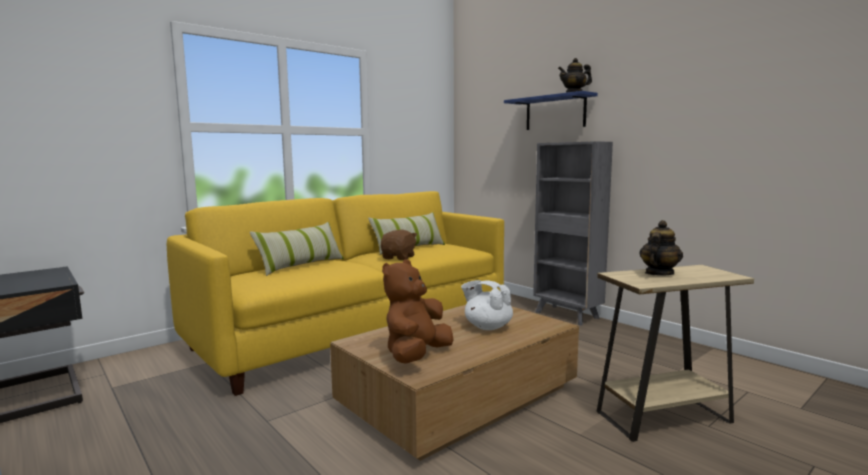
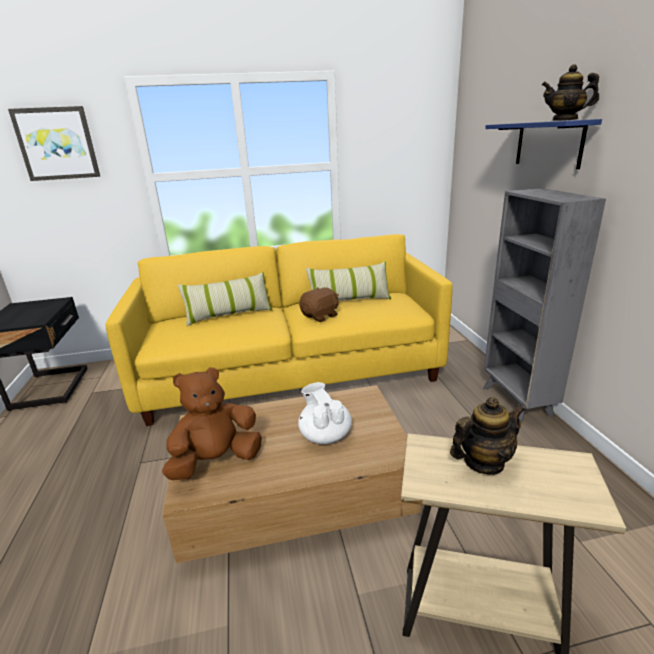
camera: 30 degrees right, 15 degrees up
none -> picture [8,106,100,181]

